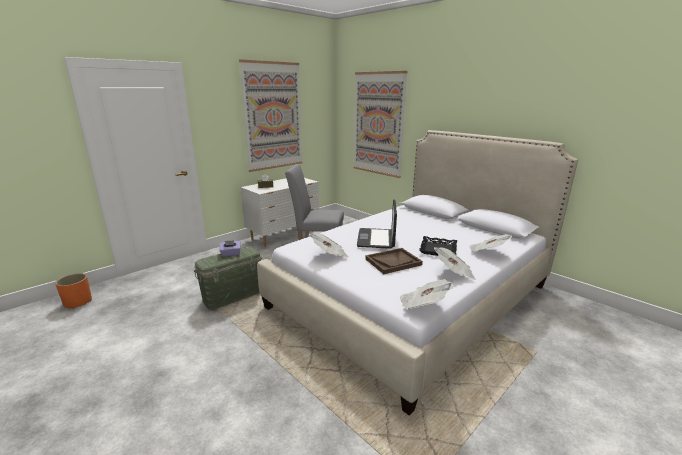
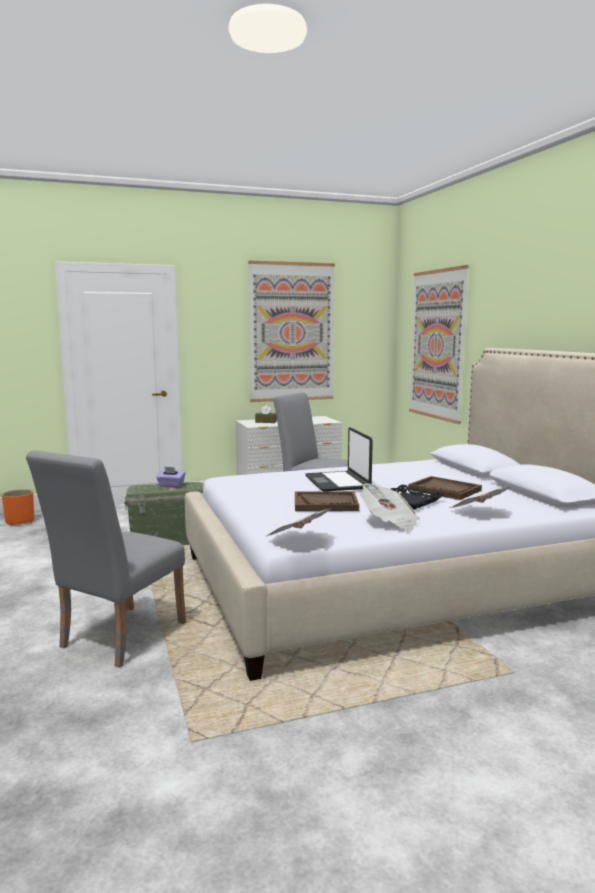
camera: 25 degrees right, 10 degrees down
newspaper [309,233,348,257] -> none
laptop [357,199,397,249] -> laptop turned 45 degrees counterclockwise [305,427,373,491]
none -> grey chair [26,450,186,668]
none -> brown tray [408,476,482,500]

